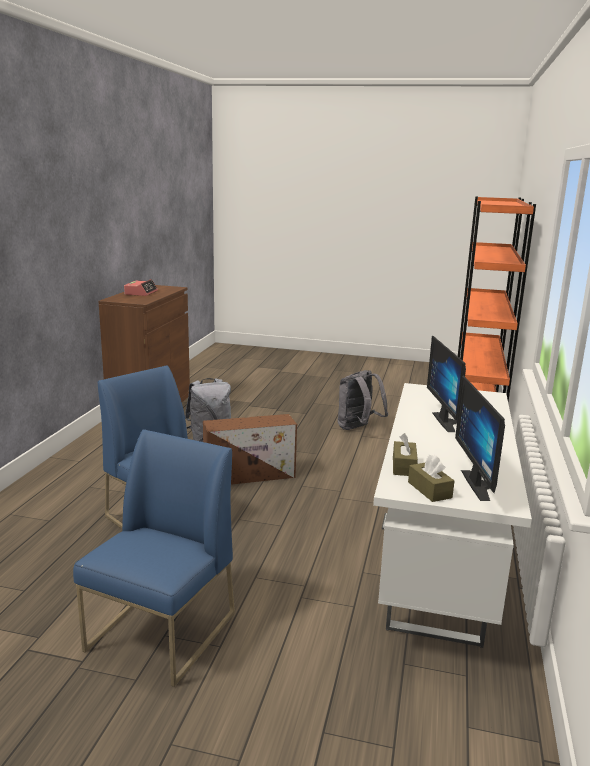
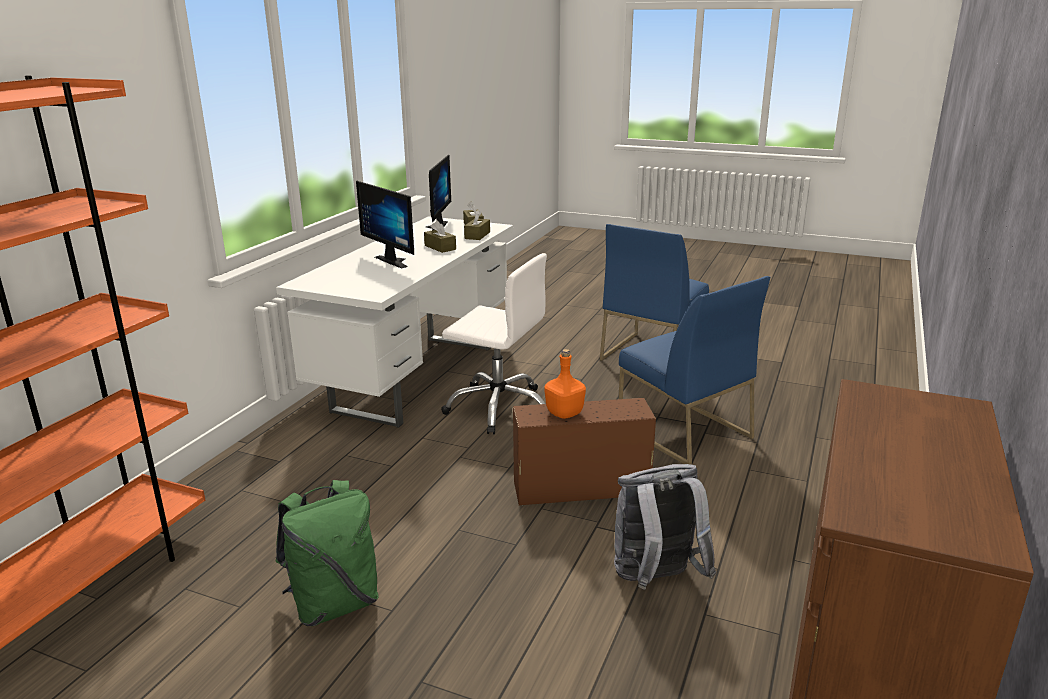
camera: 170 degrees left, 5 degrees up
alarm clock [124,279,158,296] -> none
grey backpack [337,370,389,430] -> green backpack [275,480,379,626]
monitor [427,336,466,432] -> monitor turned 135 degrees clockwise [356,180,414,268]
none -> brown tissue box [424,221,456,253]
none -> white office chair [441,253,547,434]
none -> orange bottle [544,349,586,419]

